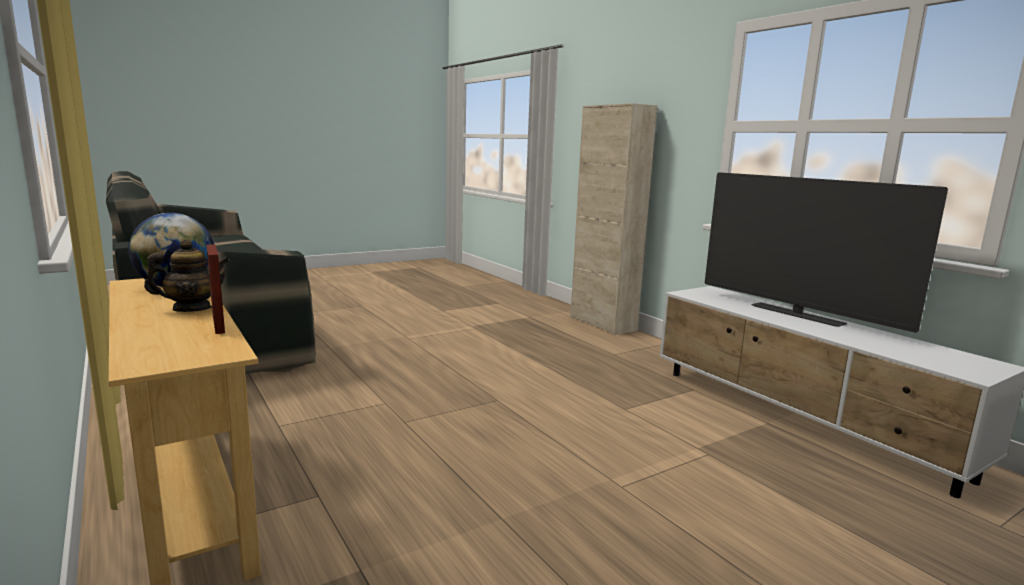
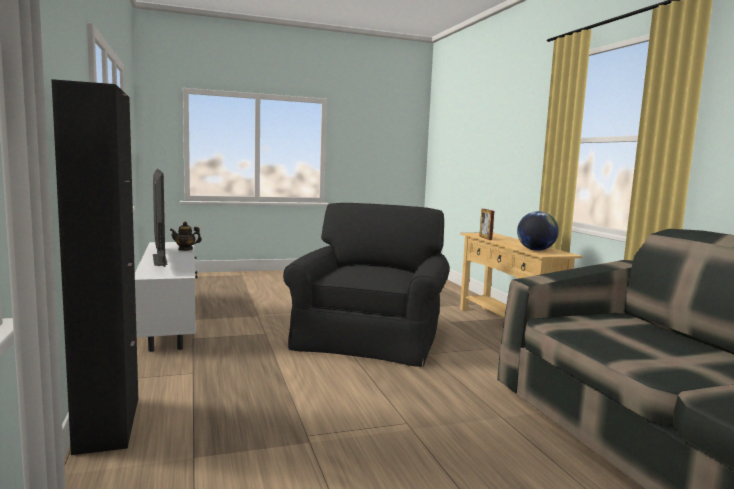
camera: 165 degrees left, 5 degrees down
teapot [144,239,230,312] -> teapot moved to [170,222,202,251]
beige cabinet [570,103,657,335] -> black cabinet [51,79,138,455]
none -> black armchair [283,203,449,367]

